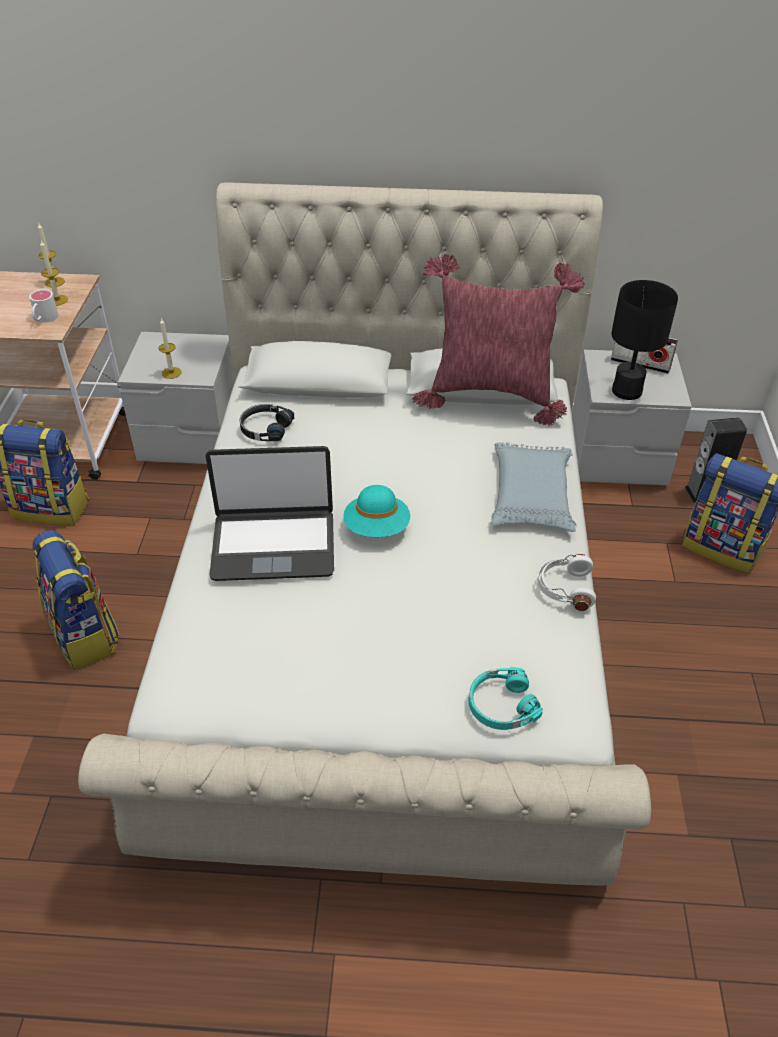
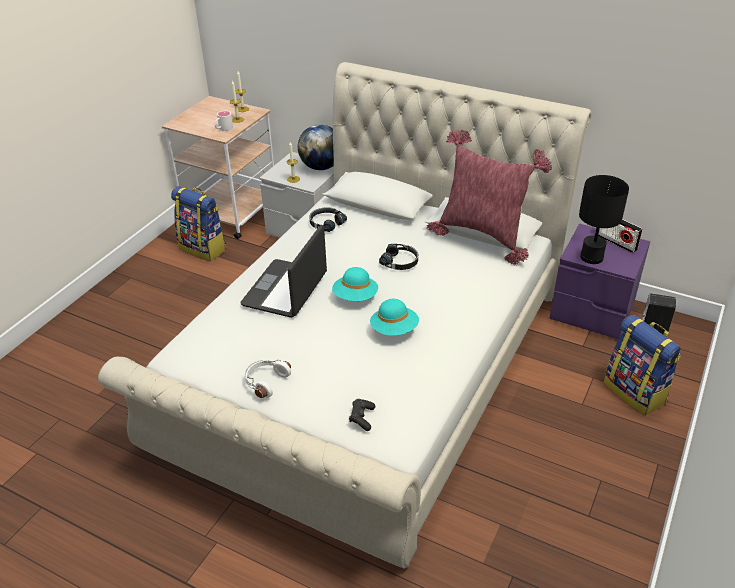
camera: 25 degrees right, 5 degrees down
backpack [32,530,119,670] -> none
laptop [206,446,334,581] -> laptop turned 90 degrees clockwise [240,225,327,318]
turquoise headphones [468,667,543,730] -> black game controller [349,399,375,431]
blue pillow [491,442,576,532] -> none
white headphones [537,554,596,611] -> white headphones moved to [245,360,291,398]
white nightstand [572,350,692,486] -> purple nightstand [549,224,650,339]
none -> globe [298,124,334,170]
none -> turquoise hat [370,298,419,336]
none -> black headphones [379,244,418,270]

